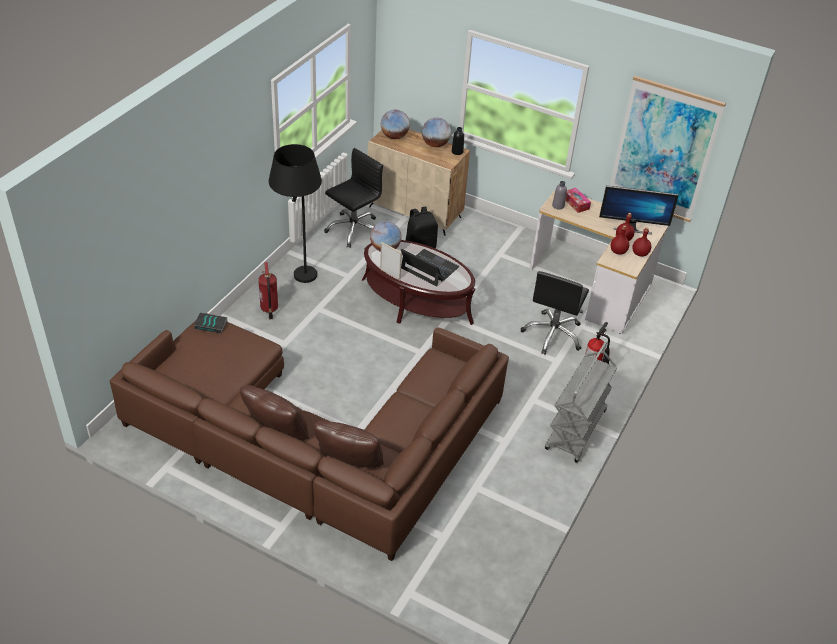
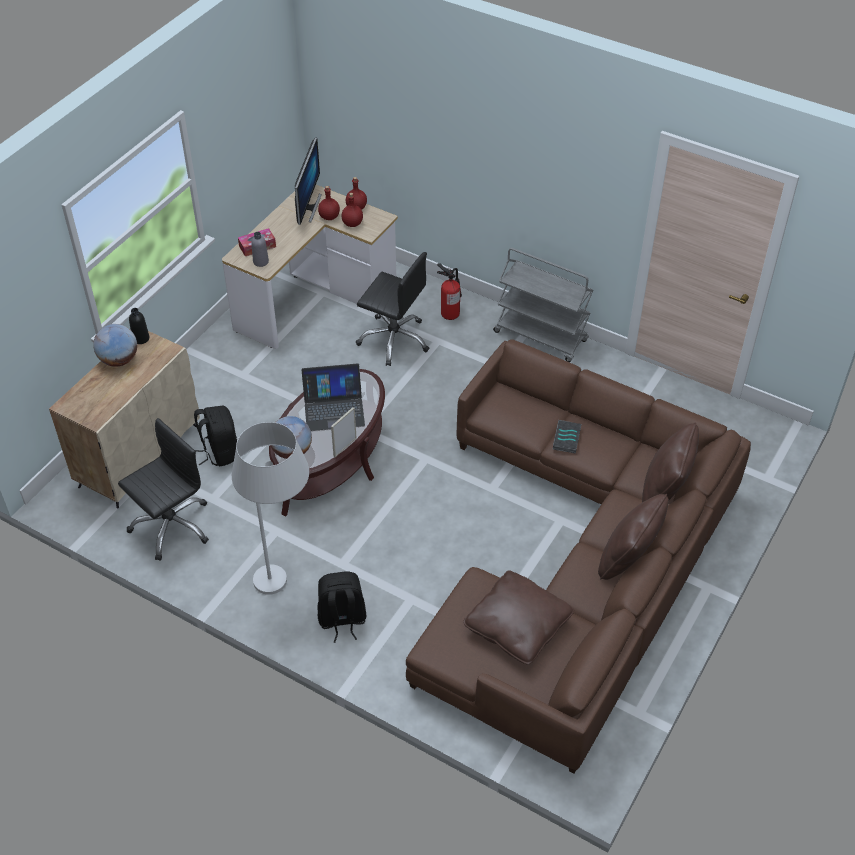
camera: 85 degrees left, 5 degrees up
book [194,313,228,333] -> book moved to [553,420,582,453]
fire extinguisher [258,262,278,320] -> black backpack [318,571,367,643]
black floor lamp [269,144,322,283] -> white floor lamp [232,422,309,595]
black office chair [324,148,383,248] -> black office chair turned 90 degrees clockwise [118,418,209,561]
globe [381,110,410,139] -> none
laptop [401,249,459,286] -> laptop turned 135 degrees counterclockwise [301,363,365,431]
picture [610,76,726,222] -> none
none -> brown pillow [463,570,574,665]

